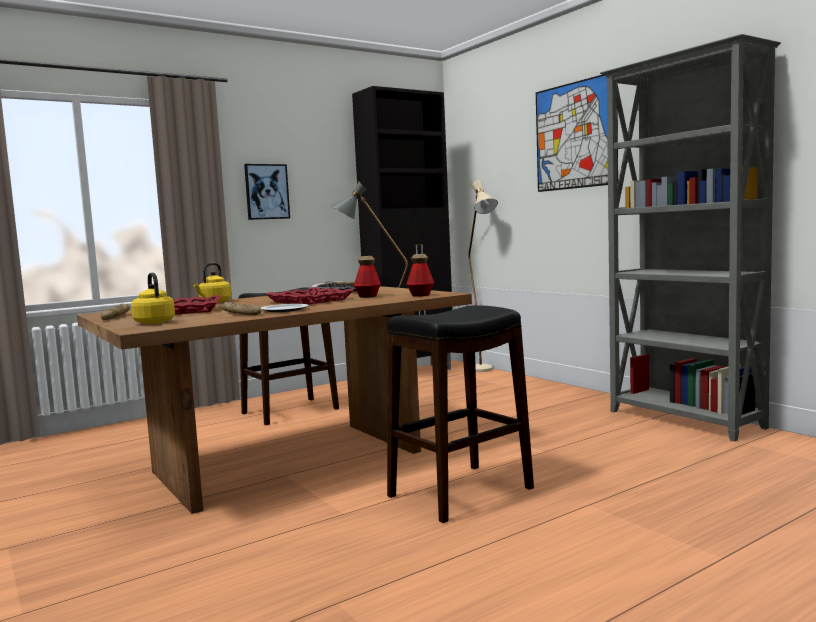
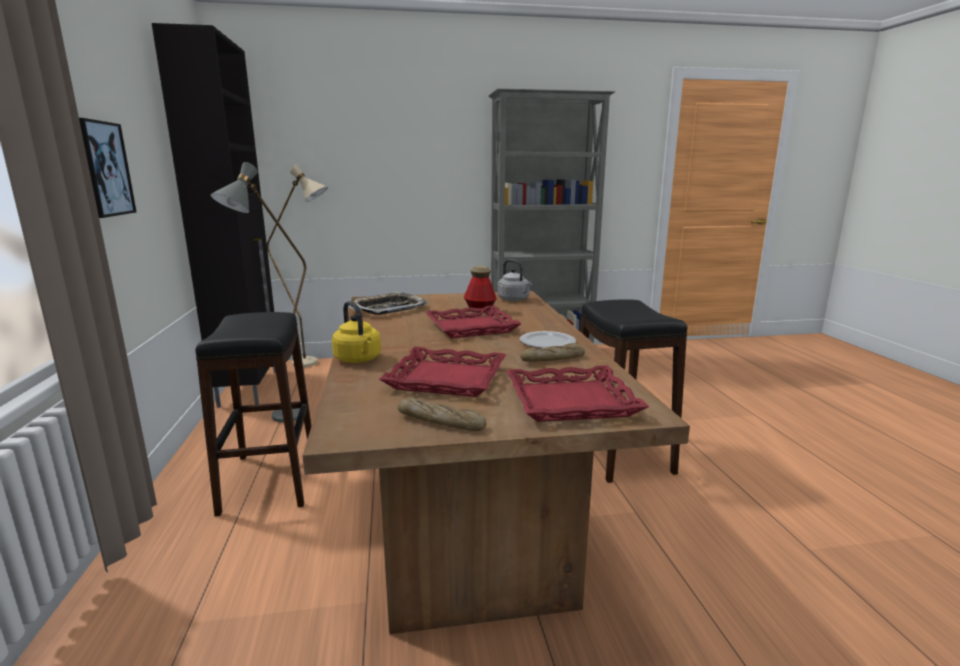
camera: 65 degrees left, 10 degrees up
yellow kettle [131,273,175,324] -> red tray [506,365,649,422]
bottle [406,254,434,297] -> grey kettle [497,259,532,301]
picture [536,75,618,192] -> none

